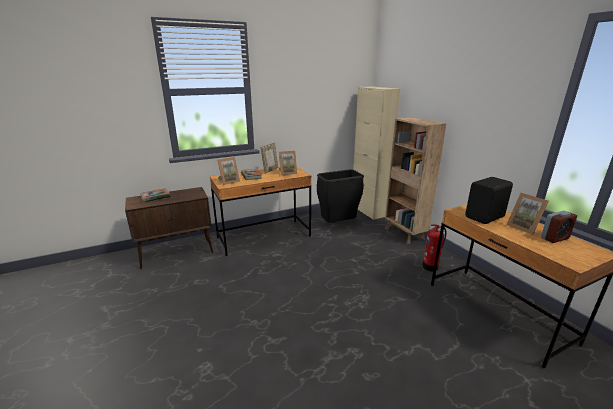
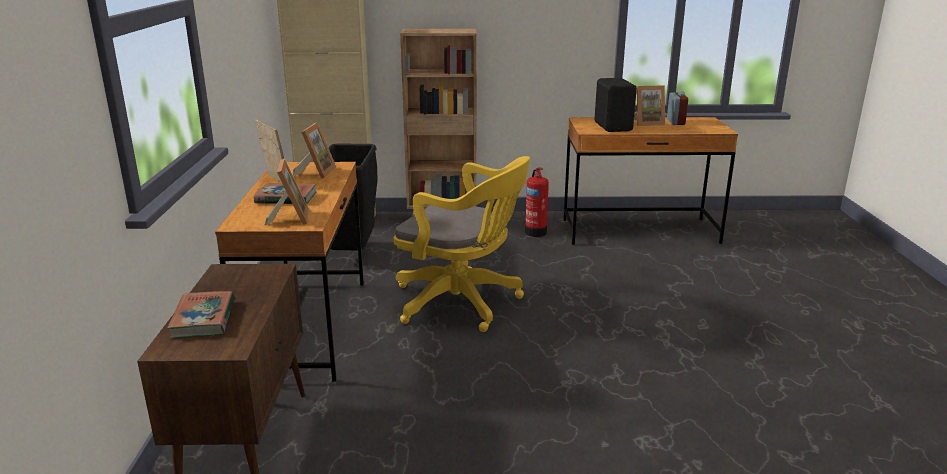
camera: 65 degrees left, 0 degrees up
none -> yellow office chair [393,156,530,332]

